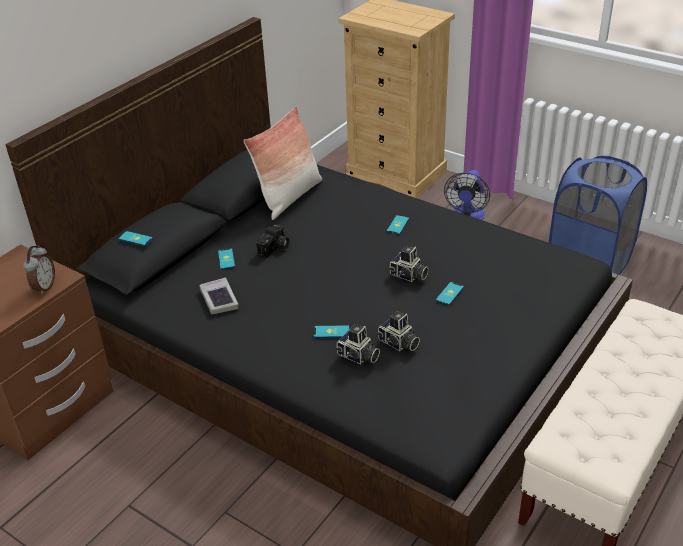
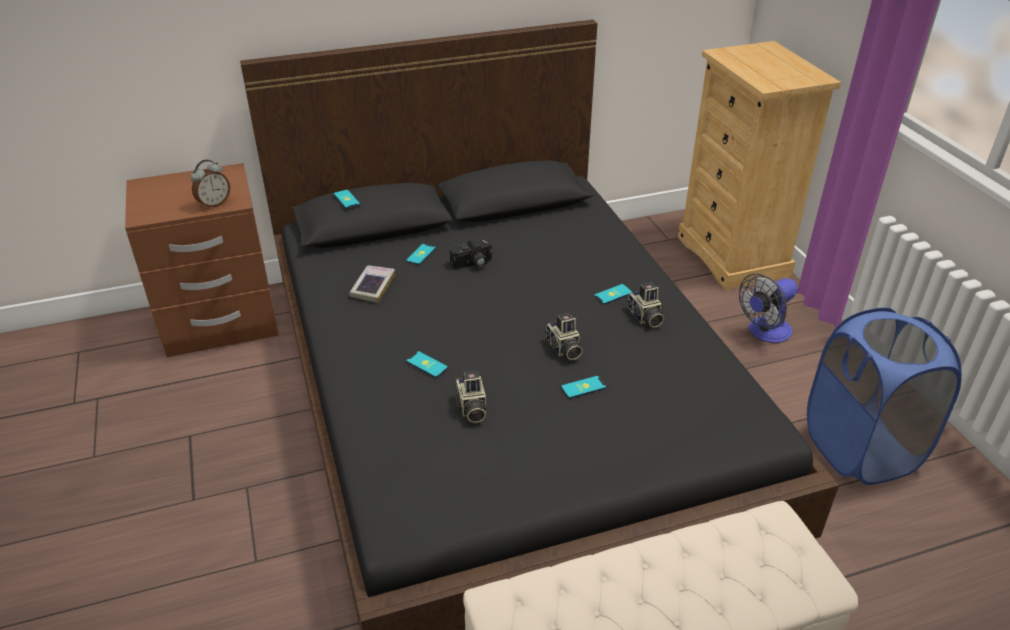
camera: 35 degrees right, 0 degrees up
pillow [243,107,322,220] -> none
camera [335,324,380,364] -> camera moved to [627,283,664,328]

